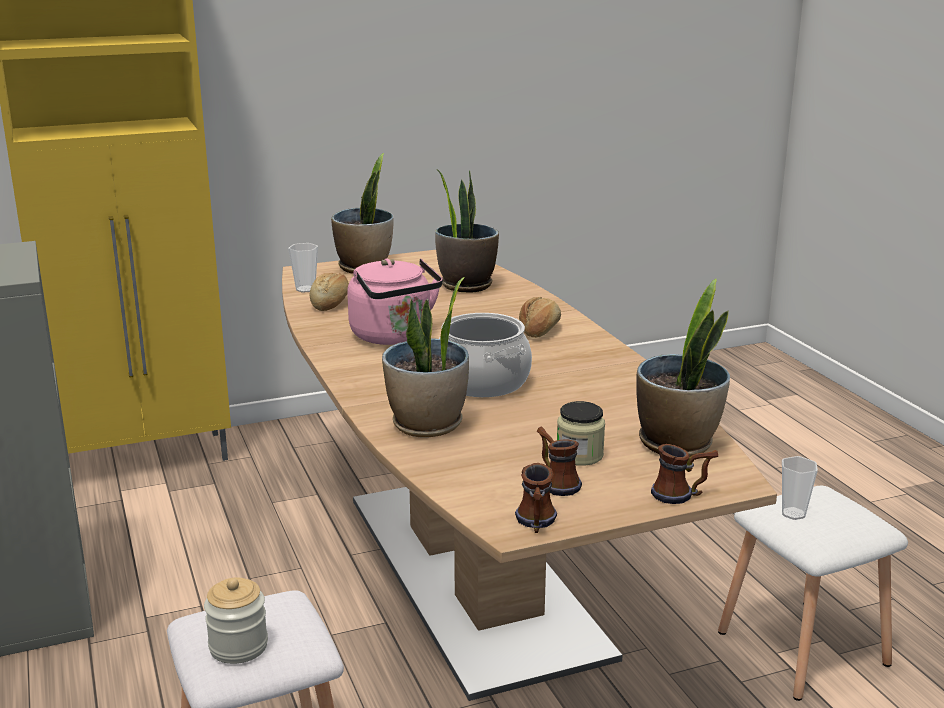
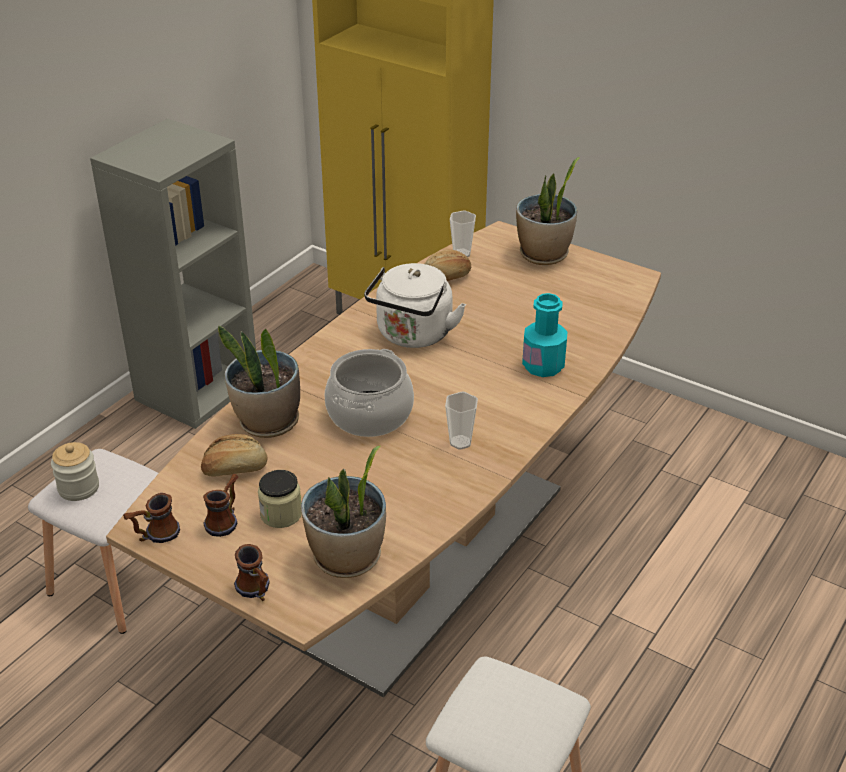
camera: 55 degrees right, 15 degrees up
pink kettle [347,258,443,345] -> white kettle [364,263,466,348]
potted plant [435,170,499,293] -> none
bread [519,297,561,338] -> bread moved to [201,434,268,476]
cup [782,456,818,520] -> cup moved to [445,392,478,450]
none -> turquoise bottle [522,293,568,377]

